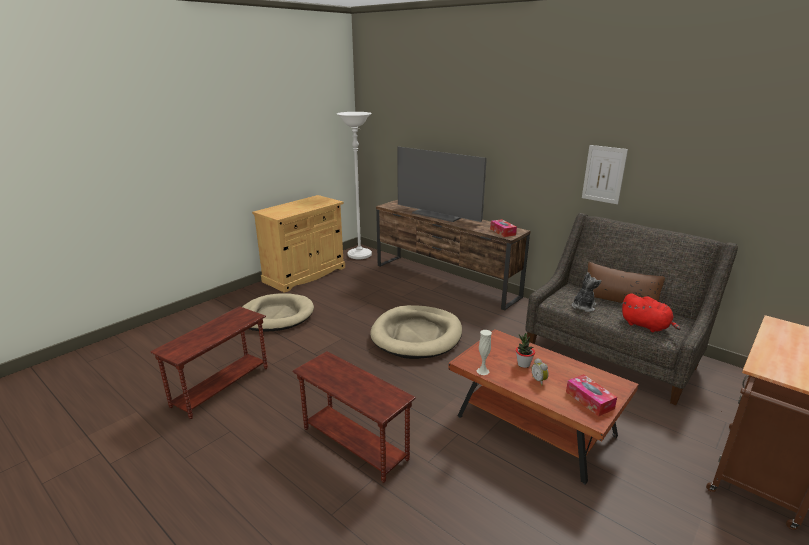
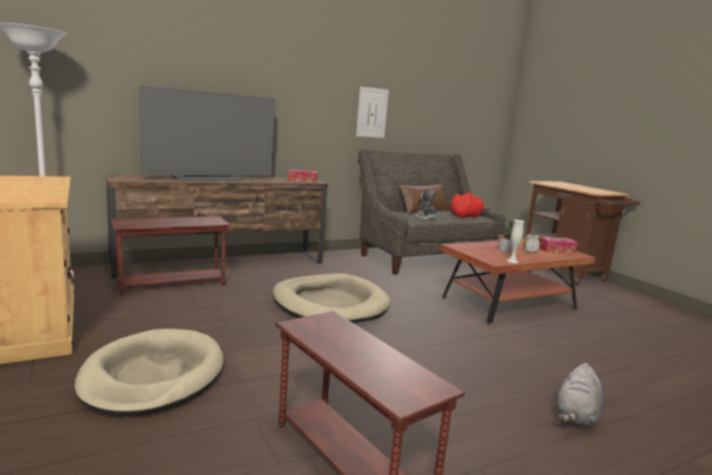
camera: 70 degrees left, 10 degrees down
brown side table [292,351,416,483] -> brown side table moved to [111,216,230,295]
none -> grey plush toy [557,363,603,429]

